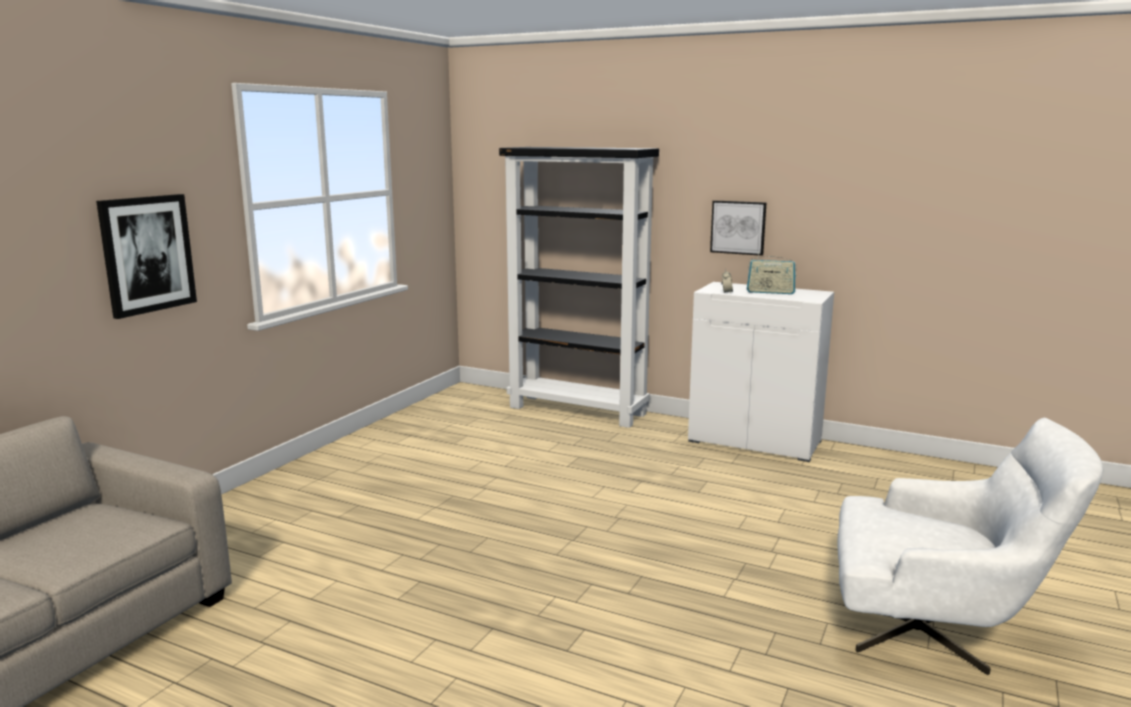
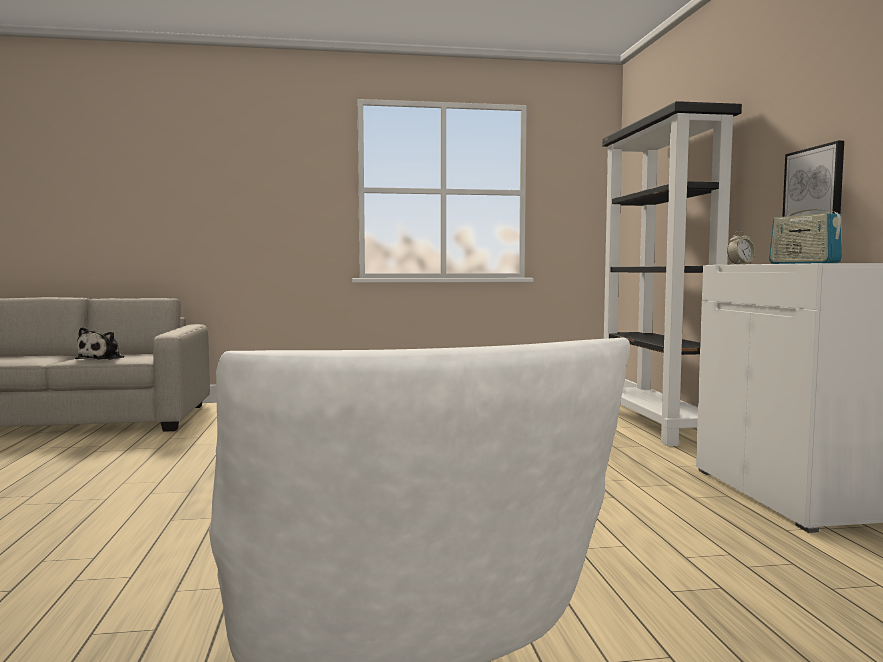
camera: 55 degrees right, 10 degrees down
picture [96,194,197,319] -> none
none -> plush toy [75,327,124,360]

